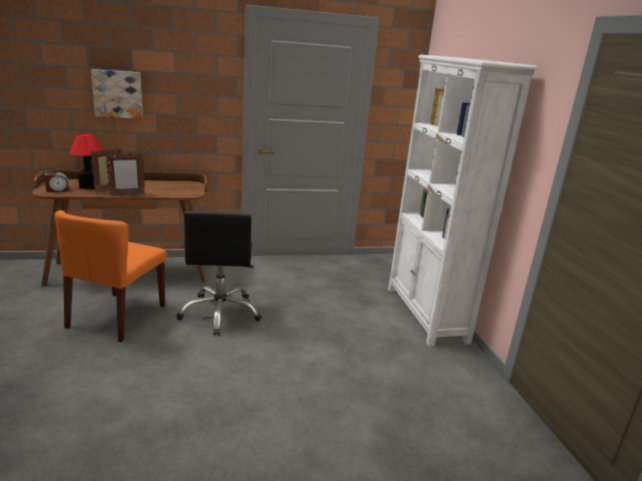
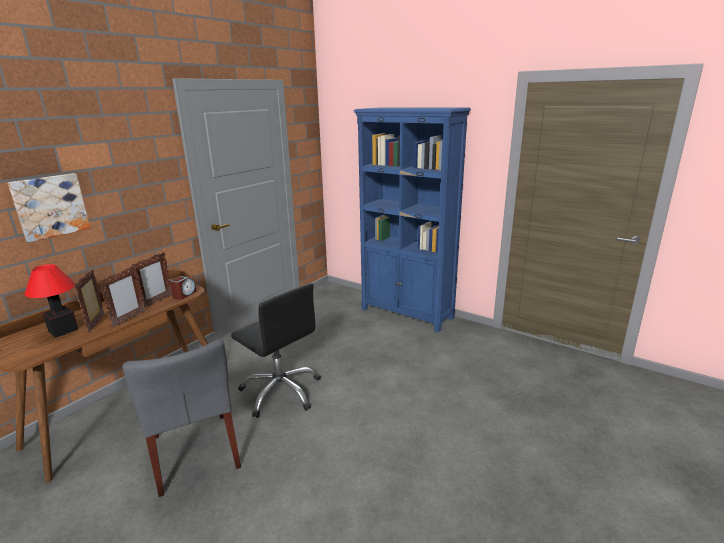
camera: 40 degrees left, 0 degrees up
alarm clock [44,172,69,192] -> alarm clock moved to [170,276,197,300]
orange chair [55,210,167,342] -> grey chair [122,339,241,497]
white bookcase [388,55,537,346] -> blue bookcase [353,108,471,332]
none -> picture frame [131,252,172,307]

